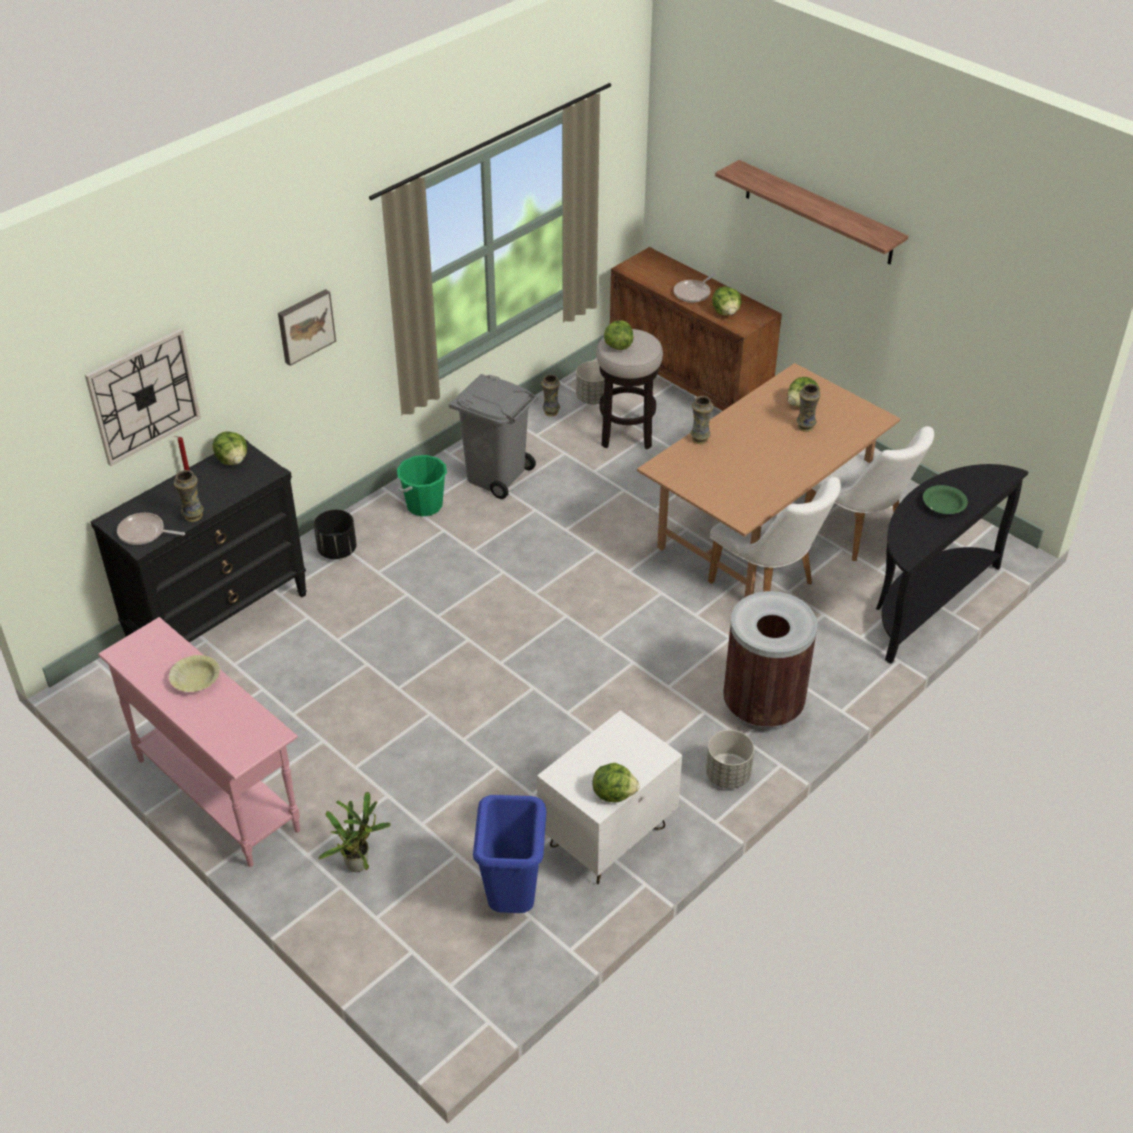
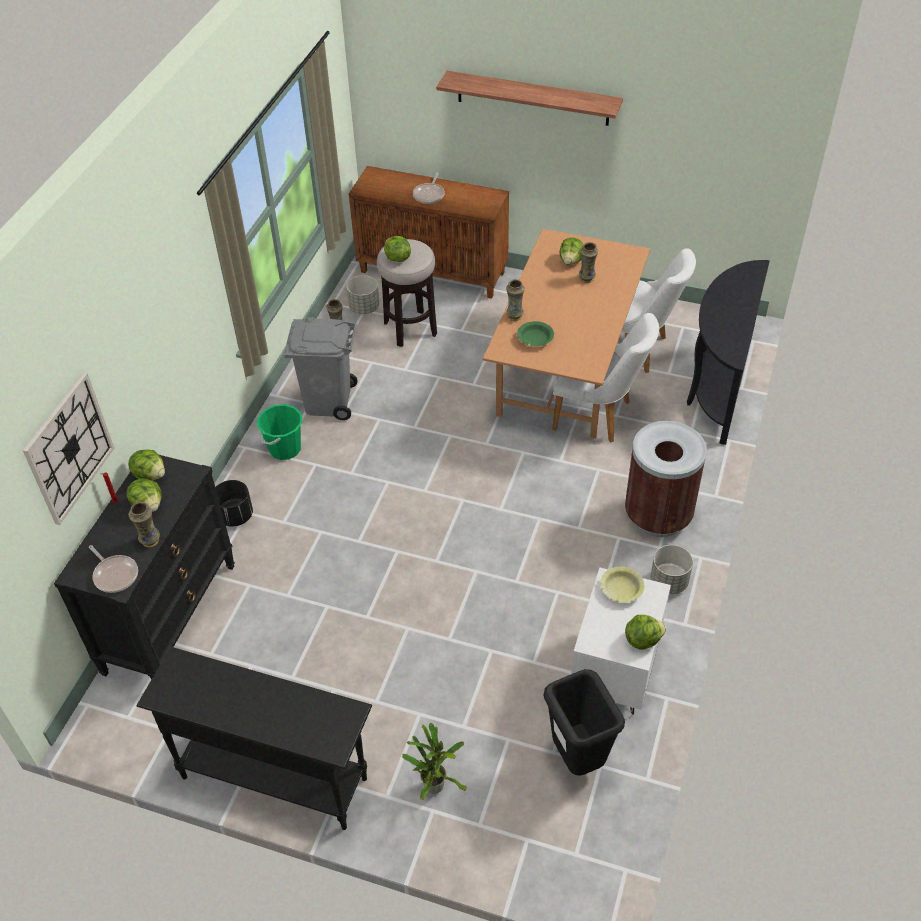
camera: 25 degrees left, 5 degrees up
pink console table [98,617,300,867] -> black console table [137,647,372,830]
frying pan [117,513,185,545] -> frying pan turned 120 degrees counterclockwise [89,545,138,593]
yellow bowl [169,655,220,692] -> yellow bowl moved to [600,567,644,602]
picture [278,289,336,366] -> none
blue trash can [473,795,546,913] -> black trash can [543,669,625,775]
lettuce [712,287,741,316] -> lettuce moved to [127,478,161,512]
green bowl [923,485,968,514] -> green bowl moved to [517,321,554,346]

